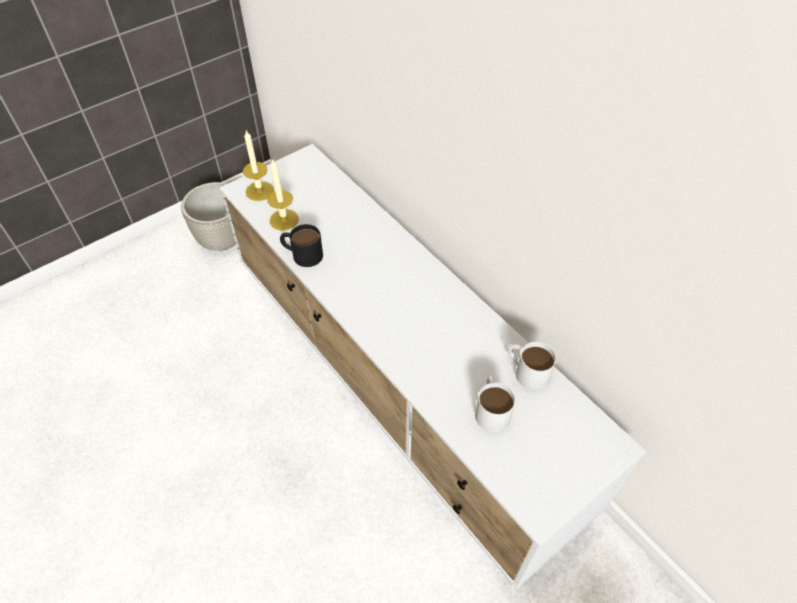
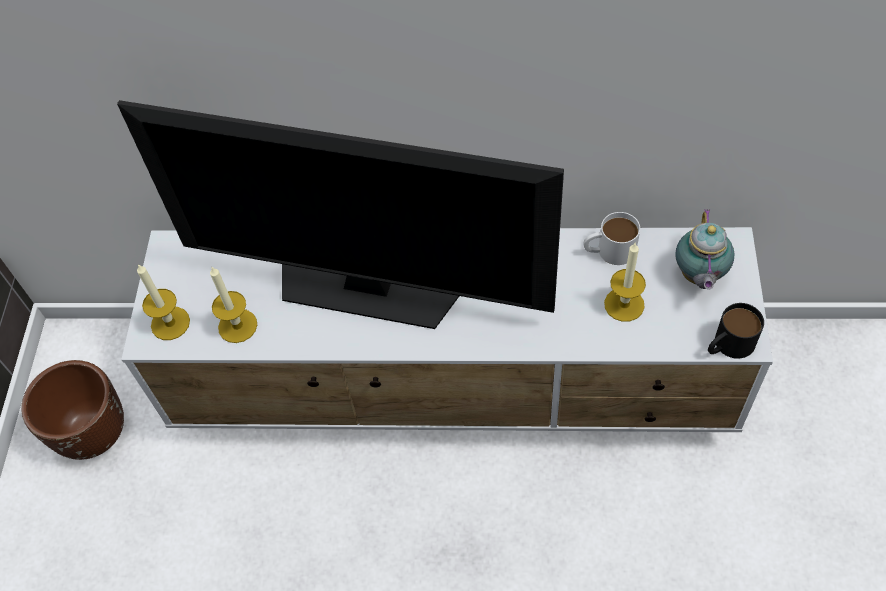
camera: 45 degrees left, 5 degrees up
grey planter [181,182,236,251] -> brown planter [21,360,124,460]
black mug [280,224,323,267] -> black mug moved to [708,303,764,359]
white mug [475,376,516,432] -> candle [604,243,646,322]
none -> television [117,100,564,329]
none -> teapot [675,209,734,290]

